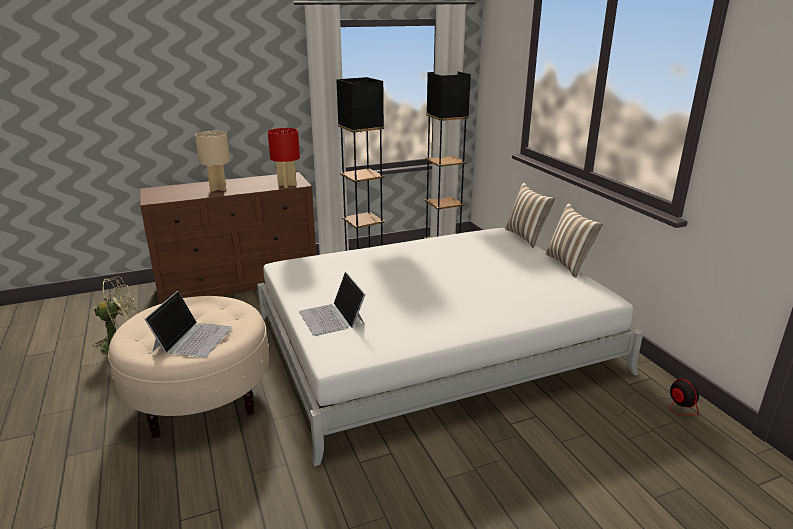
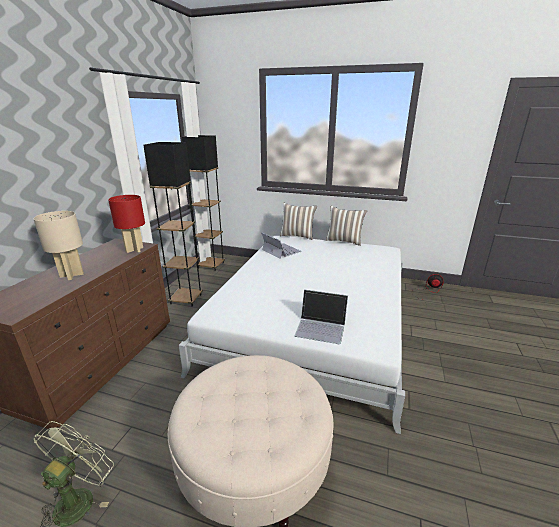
camera: 50 degrees left, 0 degrees up
laptop [144,291,232,357] -> laptop moved to [261,232,302,259]

